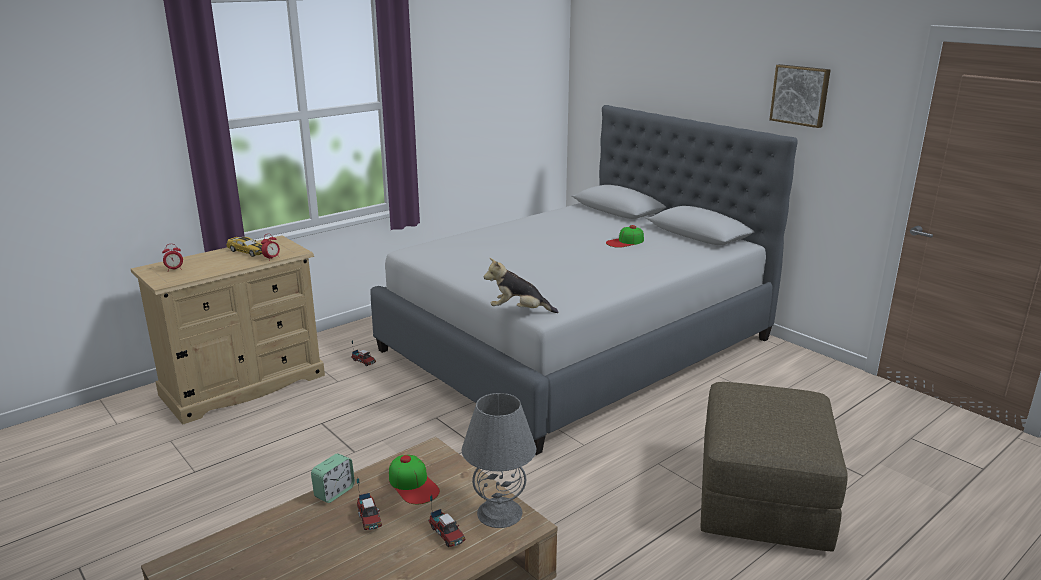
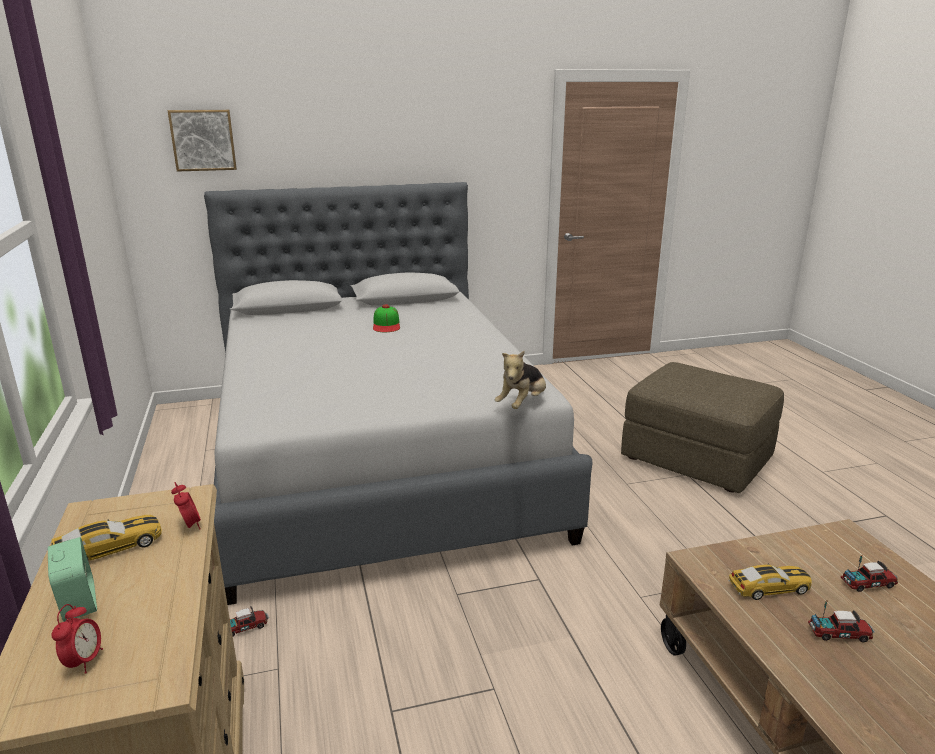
camera: 65 degrees left, 0 degrees up
alarm clock [311,453,355,503] -> alarm clock moved to [48,537,97,622]
cap [389,455,440,504] -> toy car [728,564,812,600]
grey table lamp [462,393,536,528] -> none
picture [769,64,830,128] -> picture moved to [167,110,237,172]

